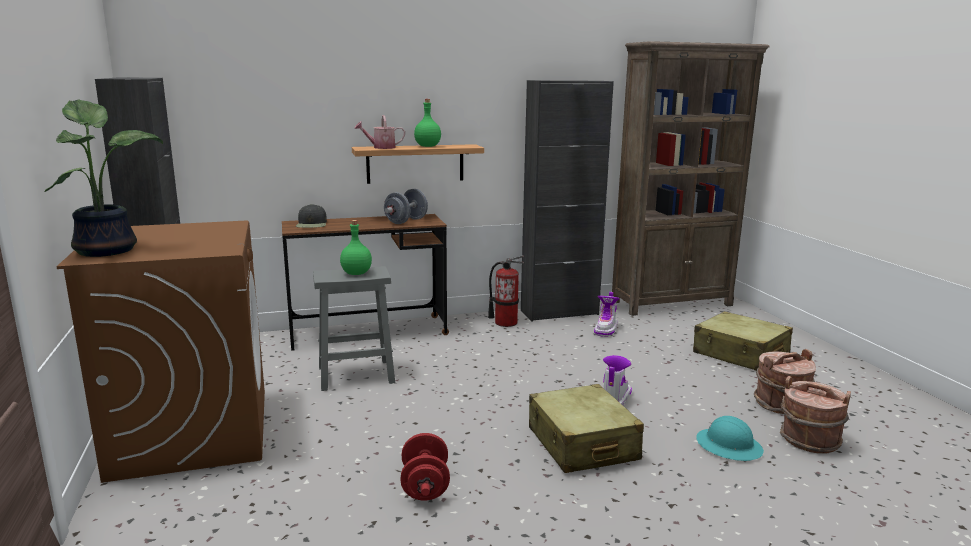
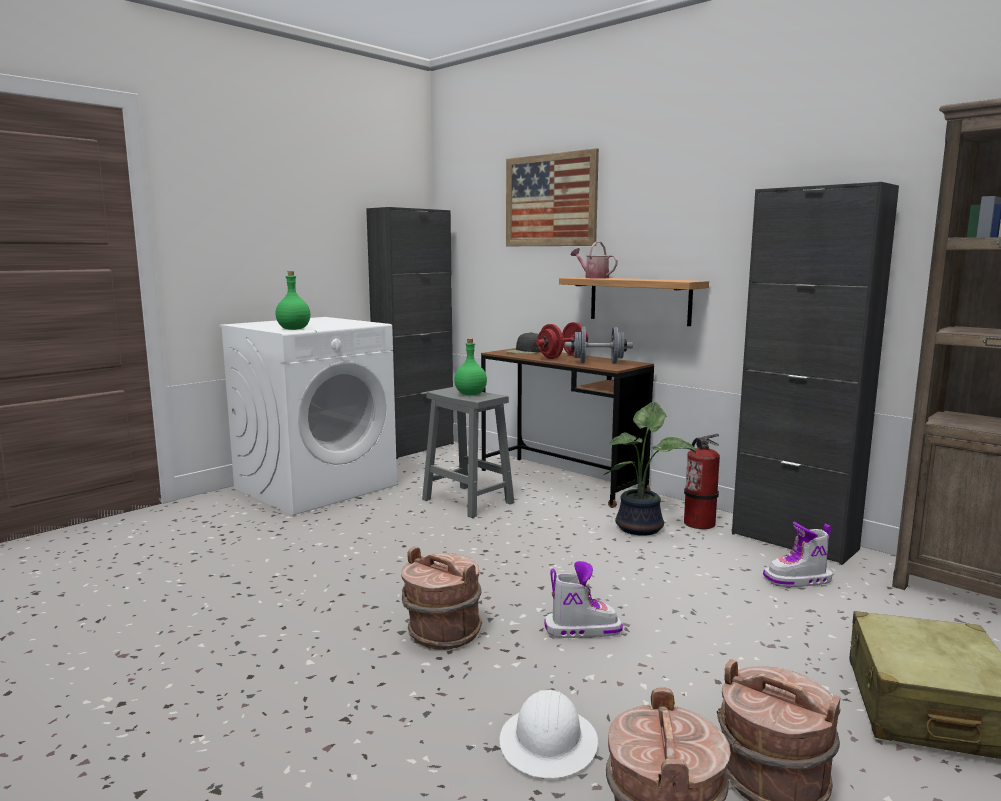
camera: 60 degrees right, 5 degrees down
potted plant [44,99,163,257] -> potted plant moved to [604,402,696,536]
brown washing machine [56,221,265,483] -> white washing machine [220,317,397,516]
red dumbbell [401,433,450,501] -> red dumbbell moved to [536,322,588,359]
green bottle [414,99,441,147] -> green bottle moved to [276,271,310,330]
beige suitcase [529,384,644,473] -> brown bucket [401,546,482,650]
turquoise hard hat [696,416,764,461] -> white hard hat [500,689,598,778]
none -> picture [506,148,599,246]

